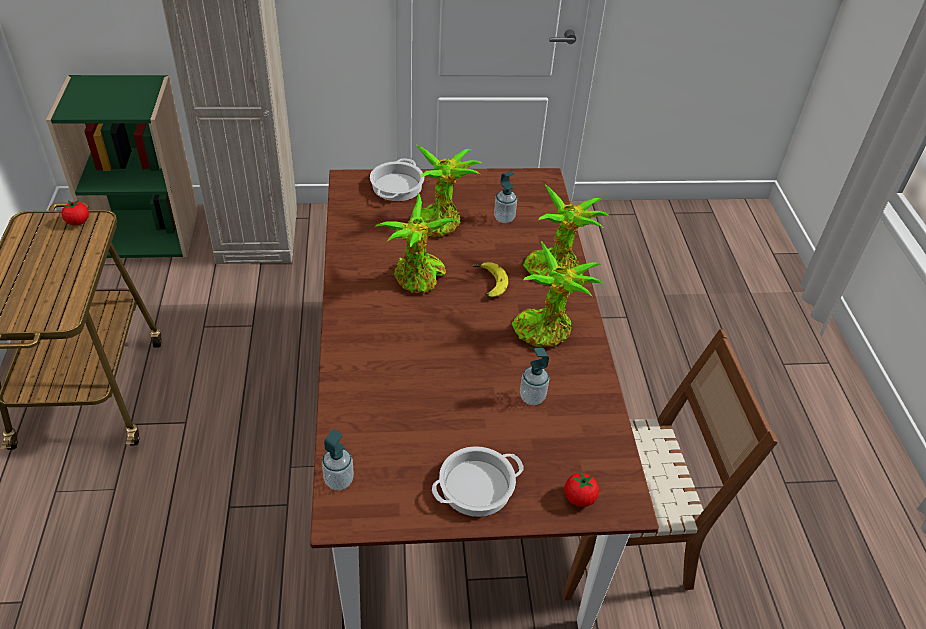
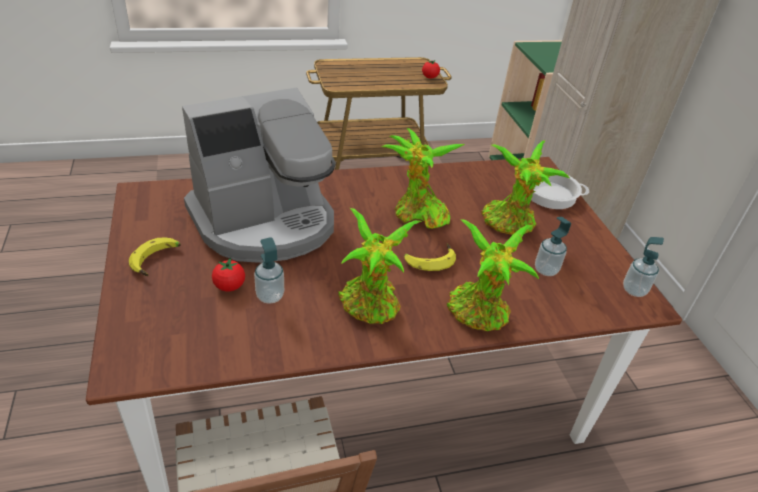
camera: 80 degrees right, 5 degrees down
soap dispenser [322,429,354,490] -> soap dispenser moved to [623,237,664,297]
cooking pot [432,446,524,517] -> banana [129,238,181,276]
tomato [564,471,599,507] -> tomato moved to [212,257,245,292]
none -> coffee machine [182,88,336,263]

